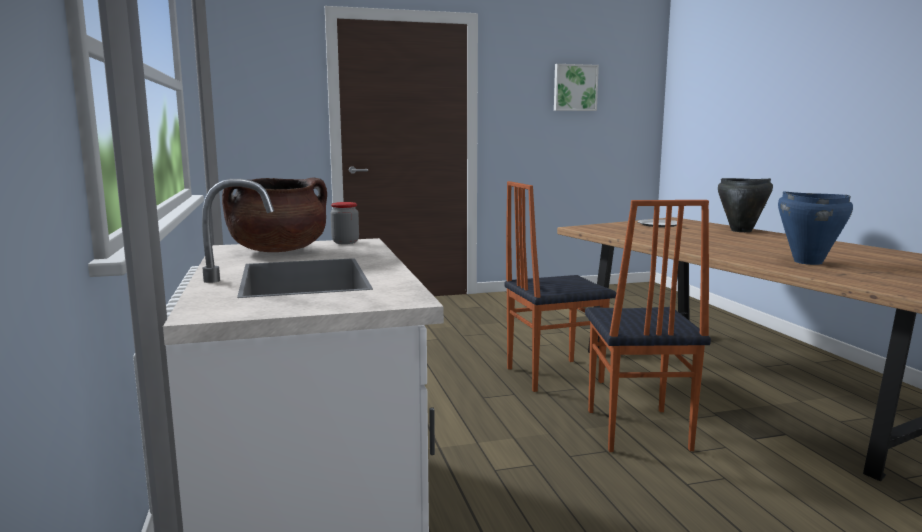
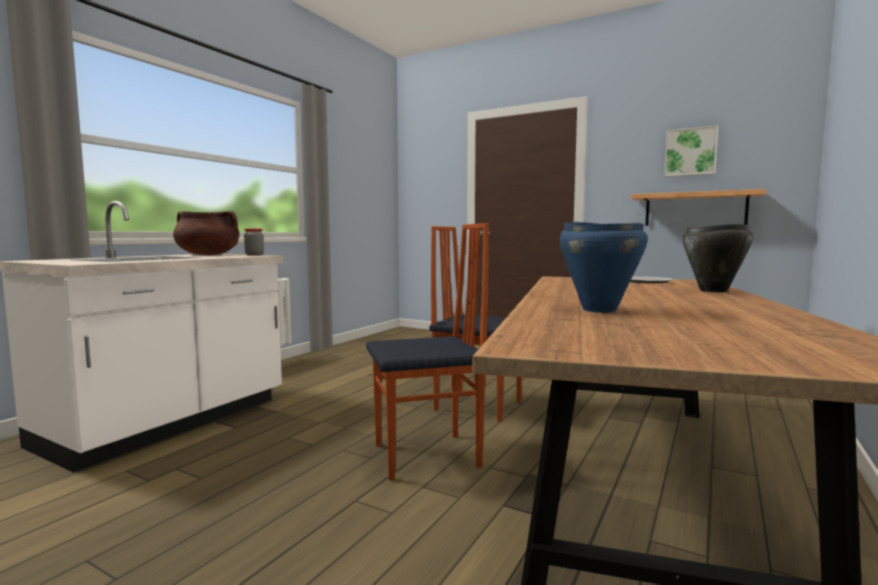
camera: 45 degrees right, 5 degrees down
chair [585,200,711,452] -> chair turned 150 degrees counterclockwise [366,223,489,481]
none -> shelf [631,189,767,226]

